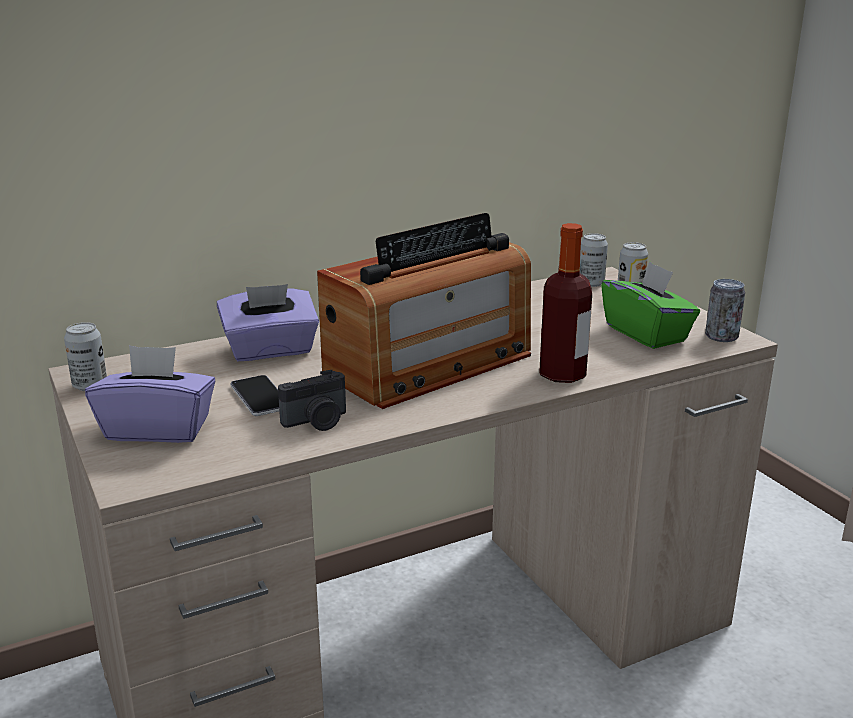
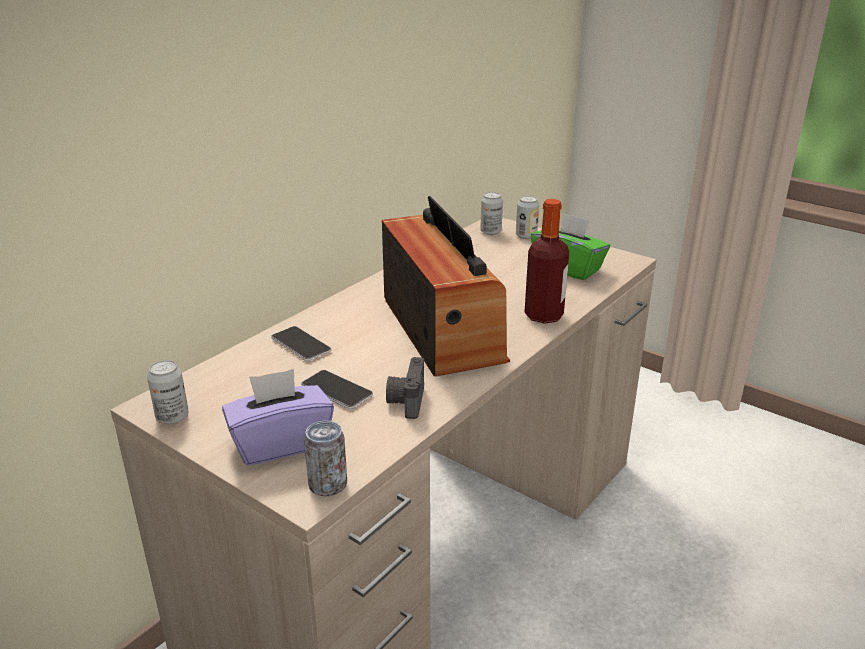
camera: 25 degrees left, 5 degrees up
purple tissue box [217,284,319,361] -> phone [271,326,331,361]
camera [278,370,346,431] -> camera turned 150 degrees clockwise [386,357,424,419]
radio [317,213,531,409] -> radio turned 45 degrees counterclockwise [382,196,510,377]
can [705,279,745,342] -> can moved to [304,420,347,496]

